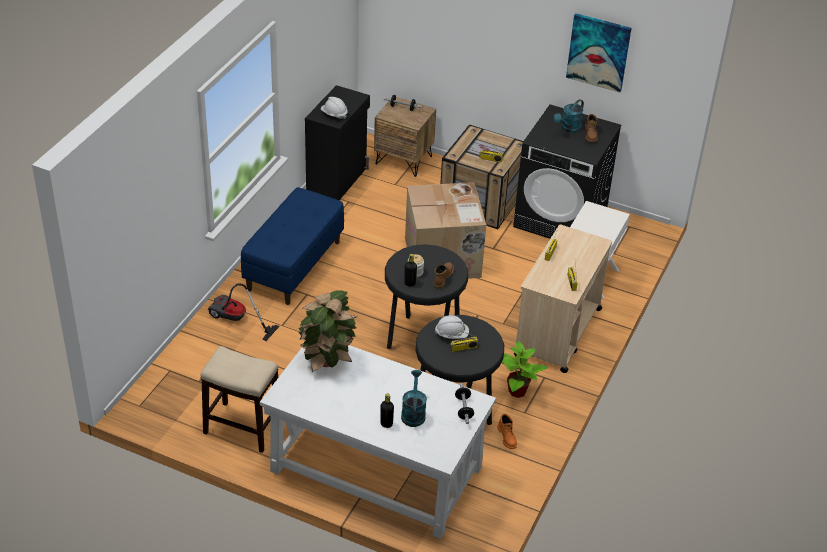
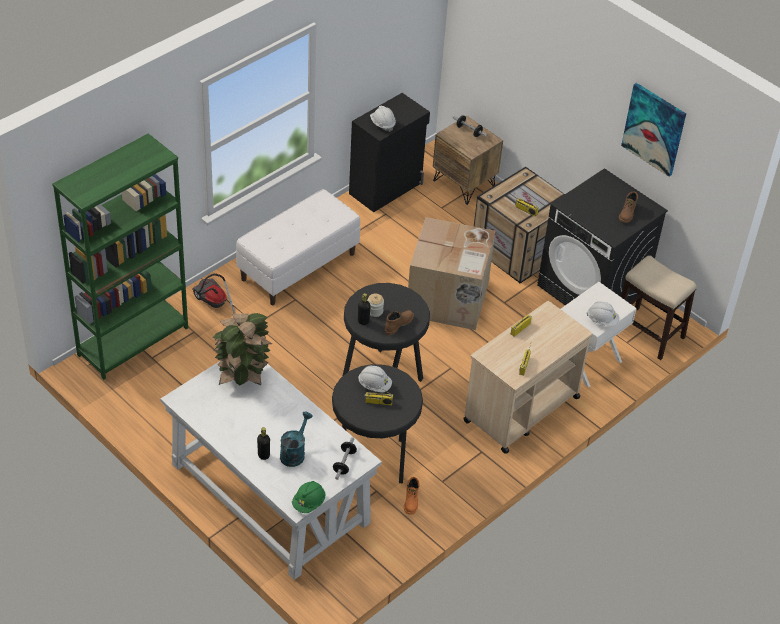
camera: 20 degrees right, 5 degrees up
stool [201,346,279,453] -> stool moved to [621,255,697,360]
blue bench [241,187,344,305] -> white bench [236,189,361,305]
potted plant [502,341,548,398] -> none
turquoise watering can [554,99,584,133] -> none
none -> green bookcase [52,133,188,380]
none -> green hard hat [292,481,325,513]
none -> white hard hat [587,301,619,326]

